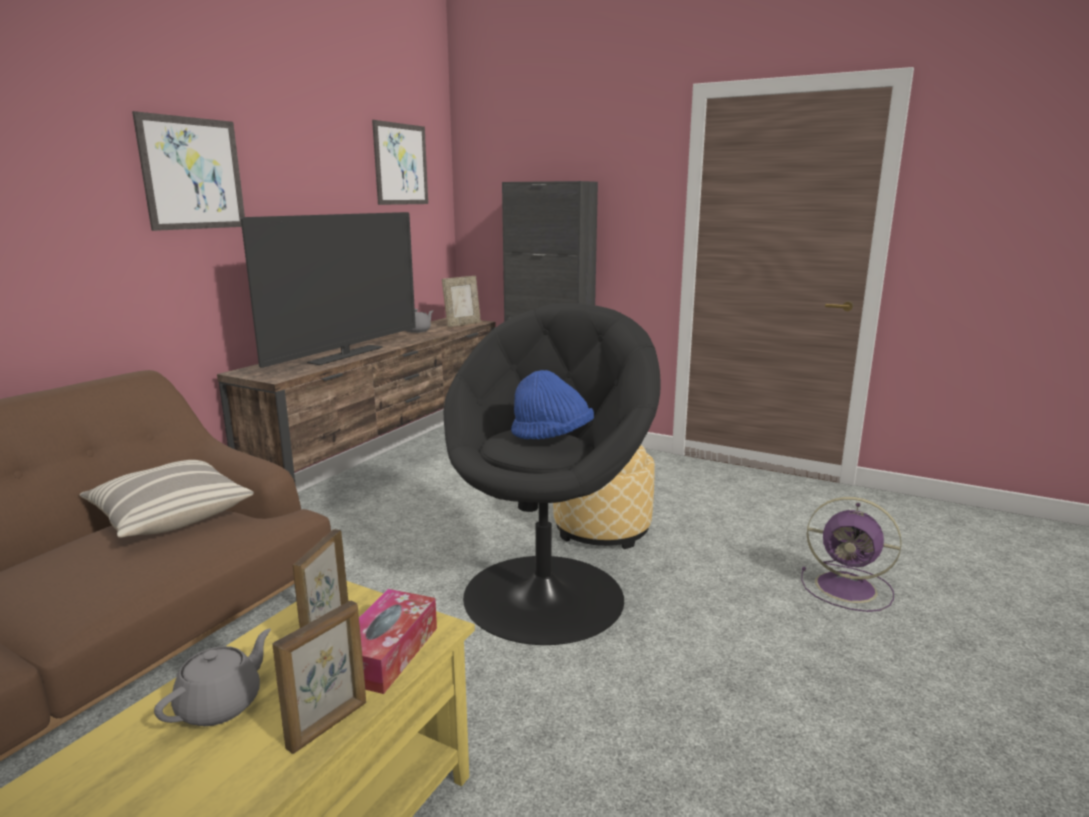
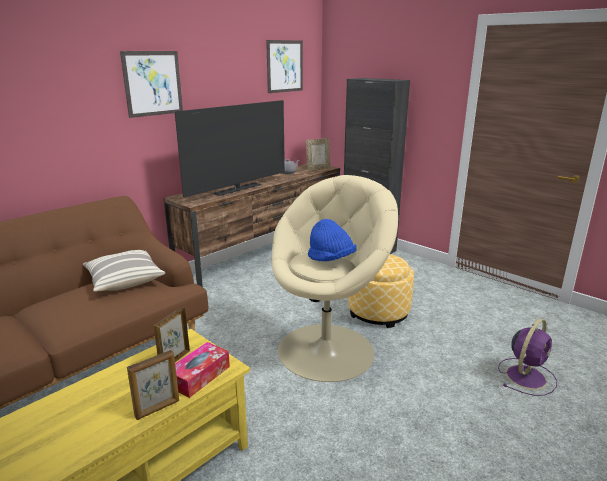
camera: 15 degrees right, 5 degrees up
grey teapot [154,629,271,726] -> none
black armchair [443,303,661,645] -> beige armchair [271,175,398,382]
purple fan [801,497,902,612] -> purple fan turned 90 degrees counterclockwise [498,319,557,396]

